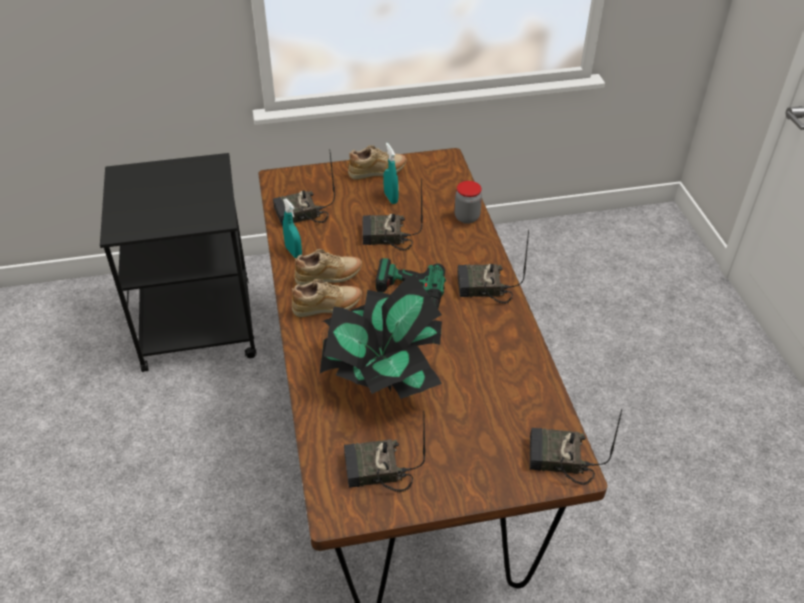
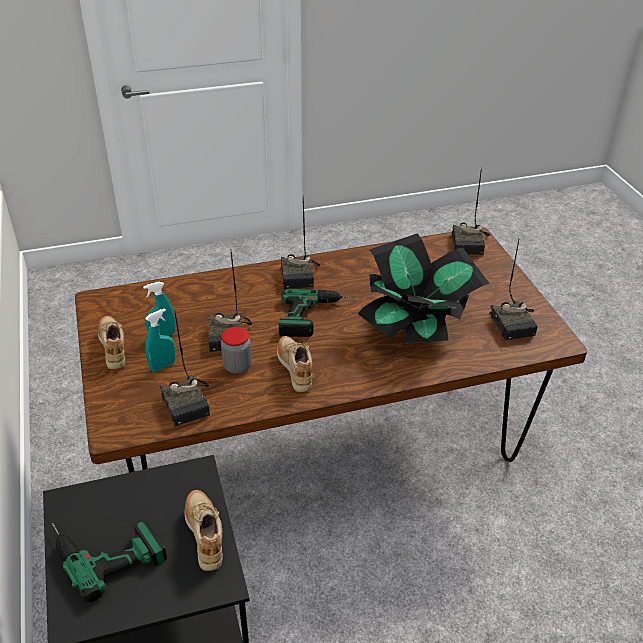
camera: 95 degrees left, 5 degrees down
turquoise spray bottle [283,198,302,258] -> turquoise spray bottle moved to [145,308,175,372]
beige shoe [292,279,362,317] -> beige shoe moved to [184,490,223,571]
jar [454,181,482,224] -> jar moved to [221,327,252,374]
none -> power drill [52,520,167,602]

